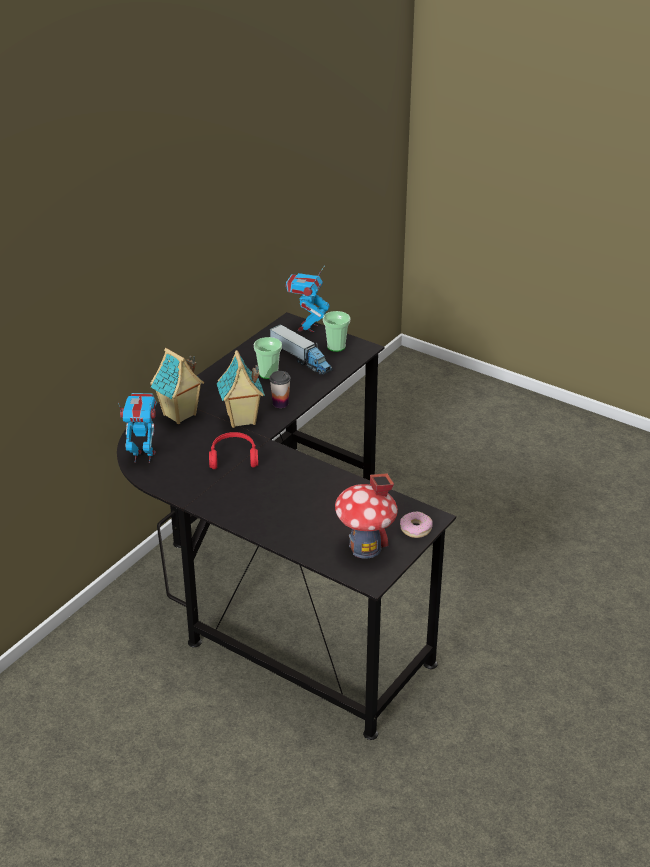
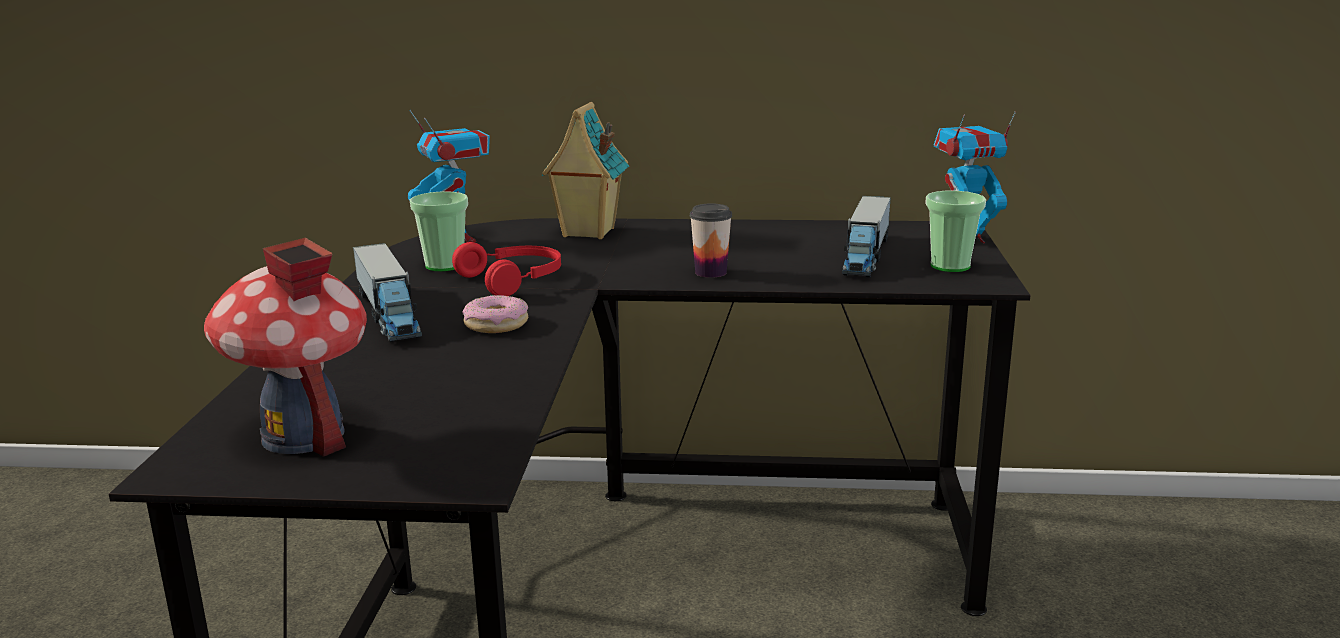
camera: 60 degrees right, 15 degrees down
toy house [217,350,265,428] -> none
cup [254,337,282,379] -> cup moved to [410,191,468,271]
donut [400,512,433,538] -> donut moved to [463,295,528,333]
none -> toy truck [353,243,422,342]

